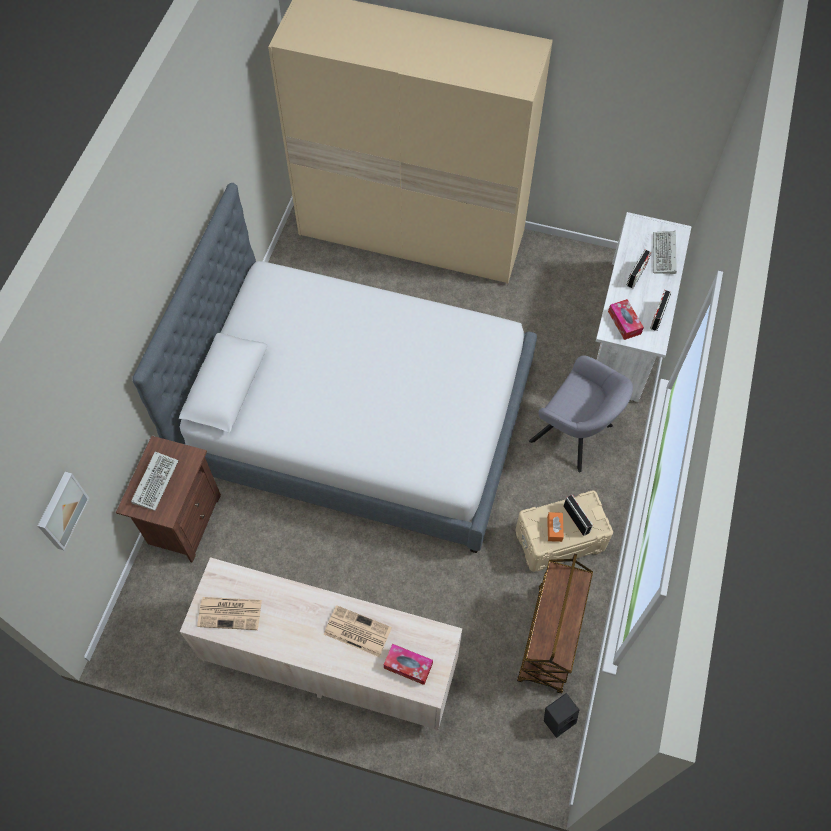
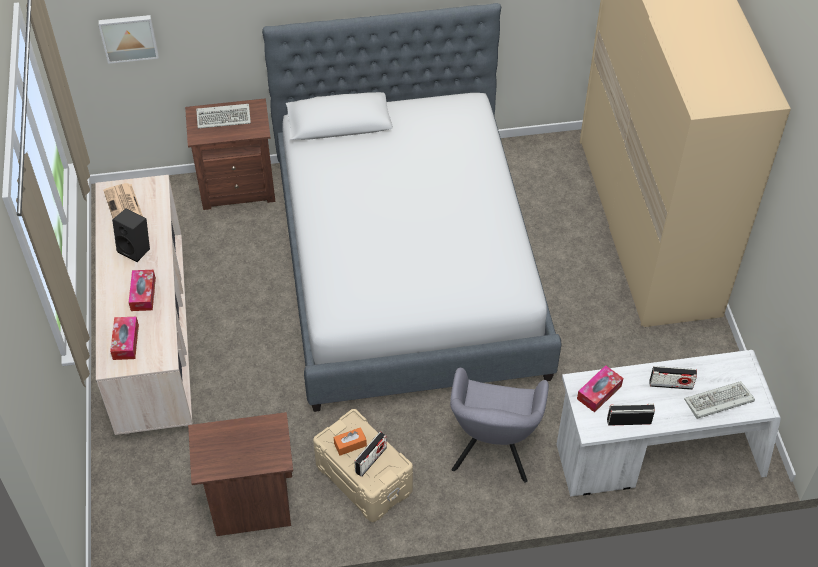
camera: 65 degrees right, 10 degrees down
newspaper [324,605,392,657] -> tissue box [128,270,156,311]
brown cart [517,554,593,694] -> brown nightstand [188,412,293,536]
black speaker [544,693,579,738] -> black speaker moved to [112,208,150,262]

